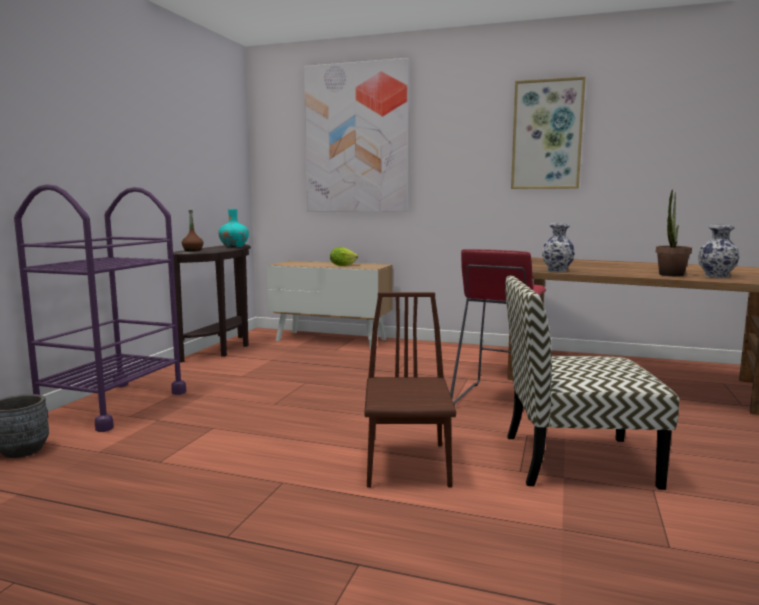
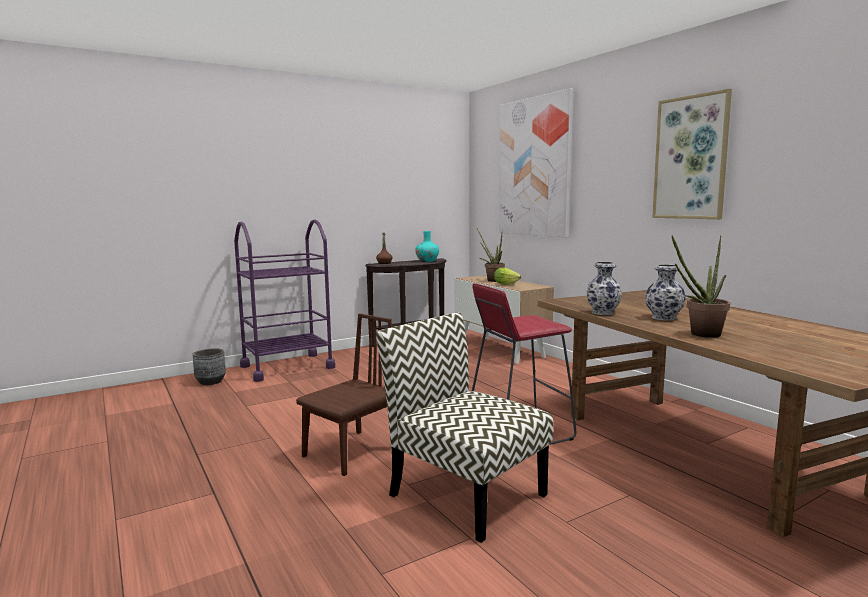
camera: 40 degrees right, 0 degrees up
vase [698,225,740,278] -> vase moved to [645,264,686,321]
none -> potted plant [477,229,505,282]

